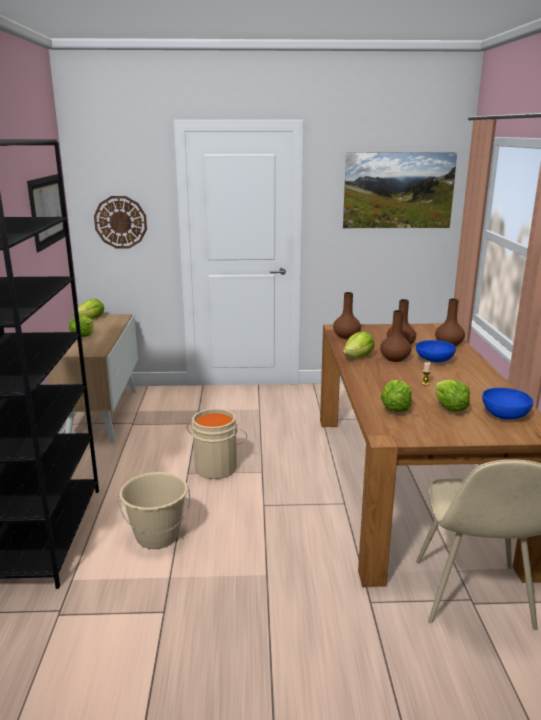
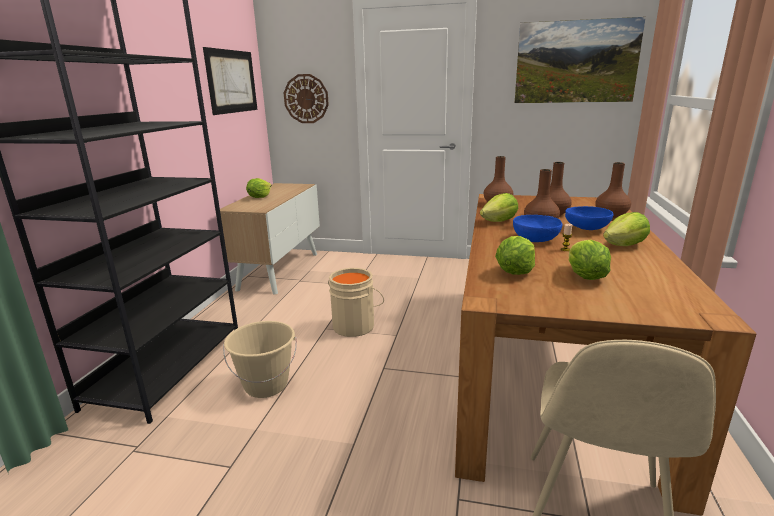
camera: 15 degrees right, 0 degrees up
lettuce [73,299,104,319] -> lettuce moved to [603,212,650,246]
blue bowl [482,388,533,420] -> blue bowl moved to [513,215,563,242]

